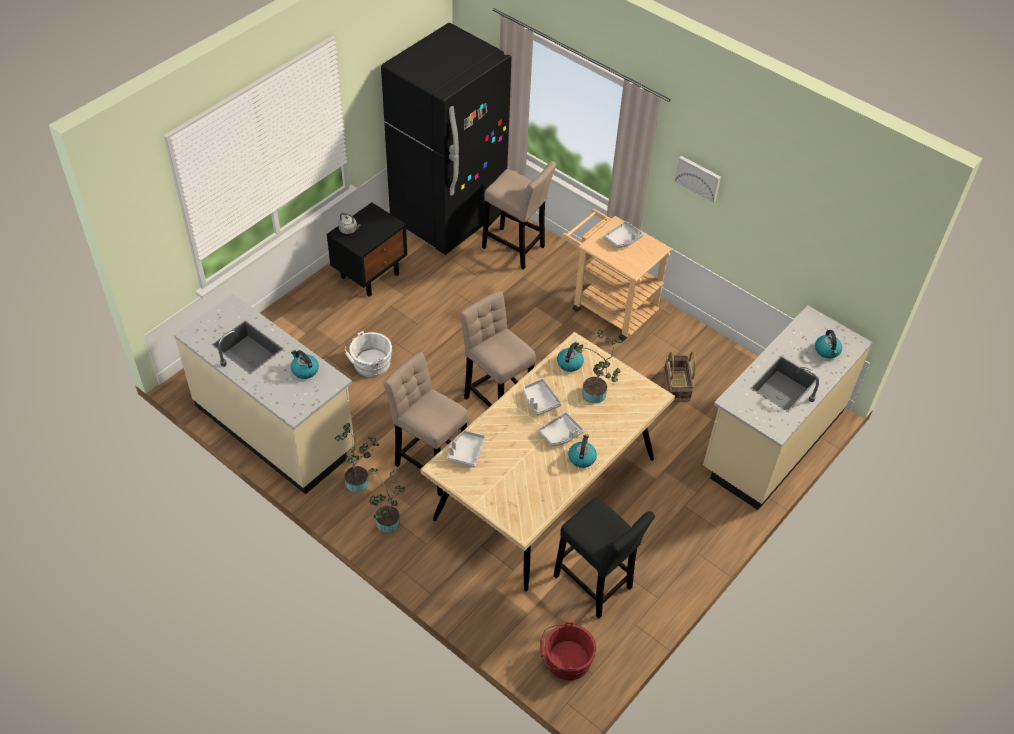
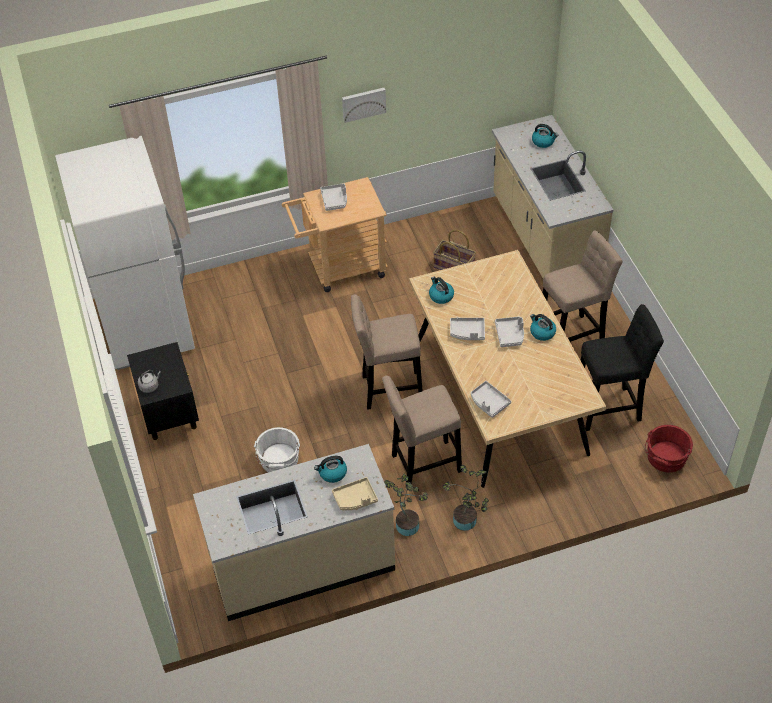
camera: 55 degrees left, 0 degrees up
black fridge [381,23,511,255] -> white fridge [55,136,195,370]
beige stool [482,161,556,269] -> beige stool moved to [543,230,623,342]
potted plant [576,330,623,403] -> none
none -> beige tray [332,477,378,510]

